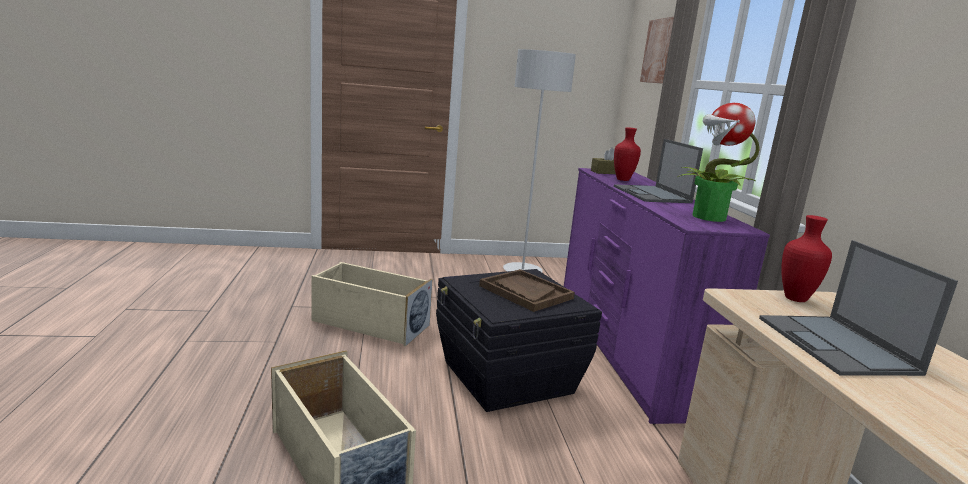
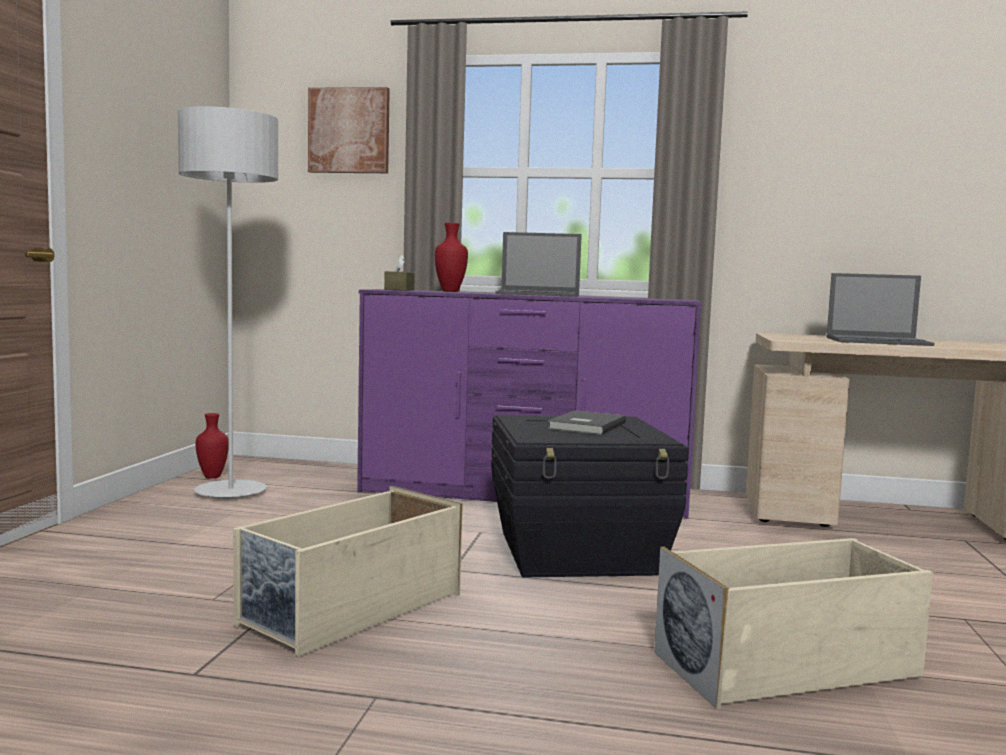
camera: 70 degrees left, 10 degrees down
brown tray [479,269,575,312] -> grey book [547,410,626,435]
potted plant [677,103,760,222] -> none
red vase [781,215,832,302] -> red vase moved to [196,413,228,478]

